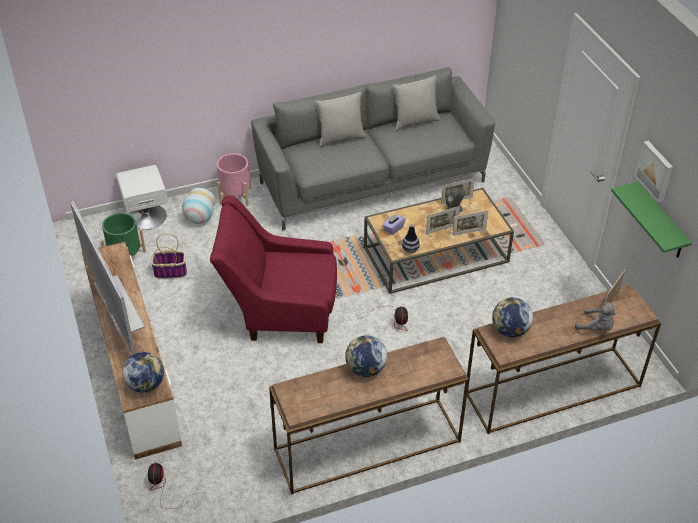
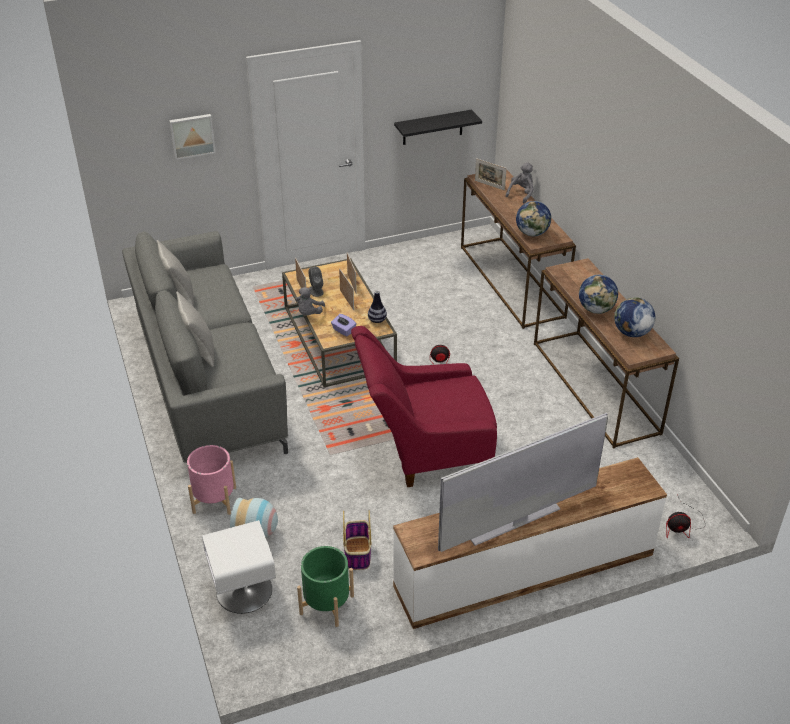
camera: 90 degrees left, 5 degrees down
globe [123,352,164,393] -> globe moved to [614,297,655,337]
red armchair [210,195,337,343] -> red armchair turned 75 degrees clockwise [351,326,497,487]
green shelf [611,182,692,258] -> black shelf [394,110,482,145]
picture [635,141,673,203] -> picture moved to [169,114,216,160]
none -> grey plush toy [296,287,325,315]

